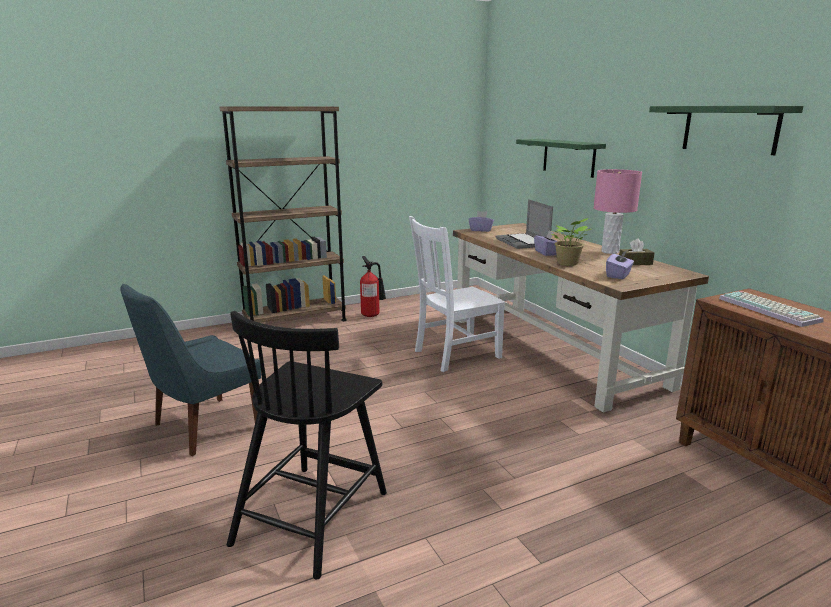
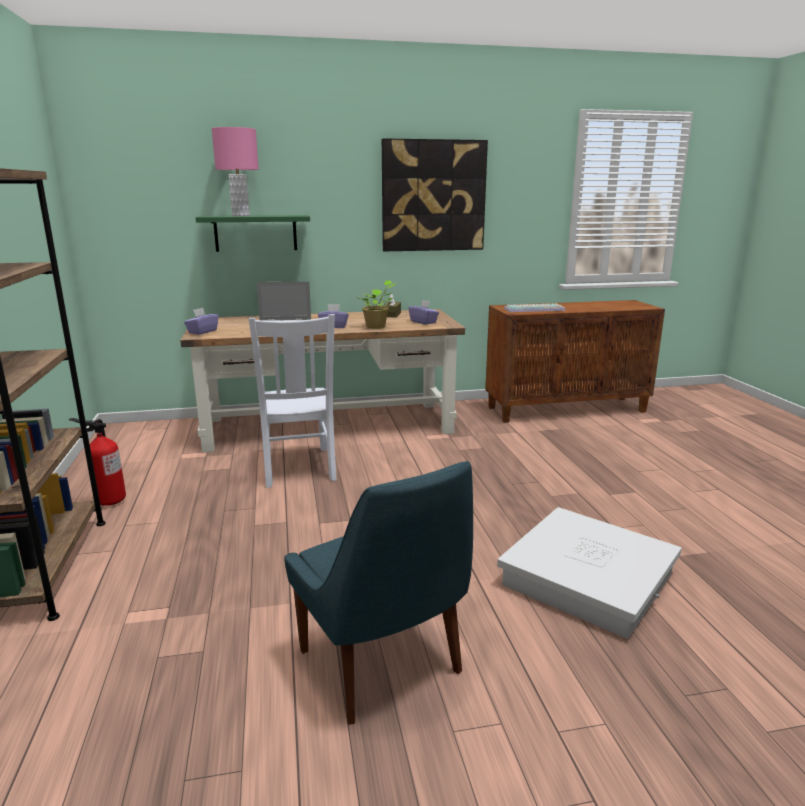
camera: 75 degrees left, 0 degrees up
black chair [227,311,387,580] -> white storage box [497,507,682,639]
pink table lamp [594,169,642,254] -> pink table lamp moved to [212,127,259,216]
green shelf [649,106,803,155] -> picture [382,138,488,251]

